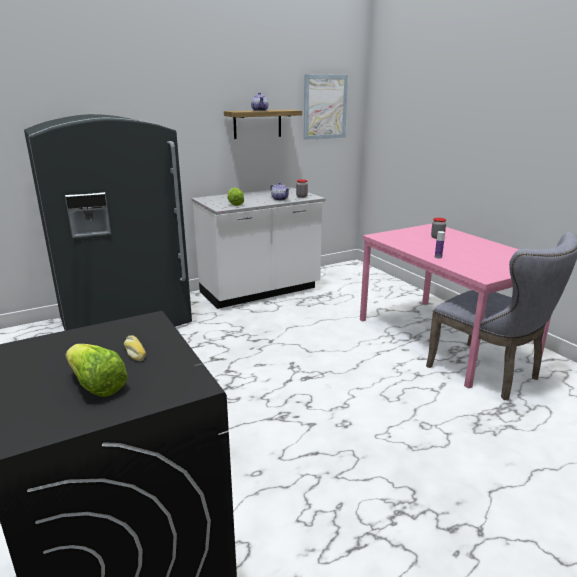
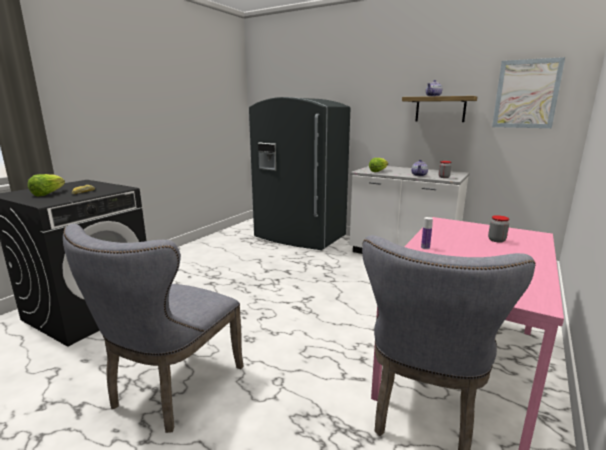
camera: 60 degrees right, 5 degrees down
none -> grey chair [63,224,244,433]

